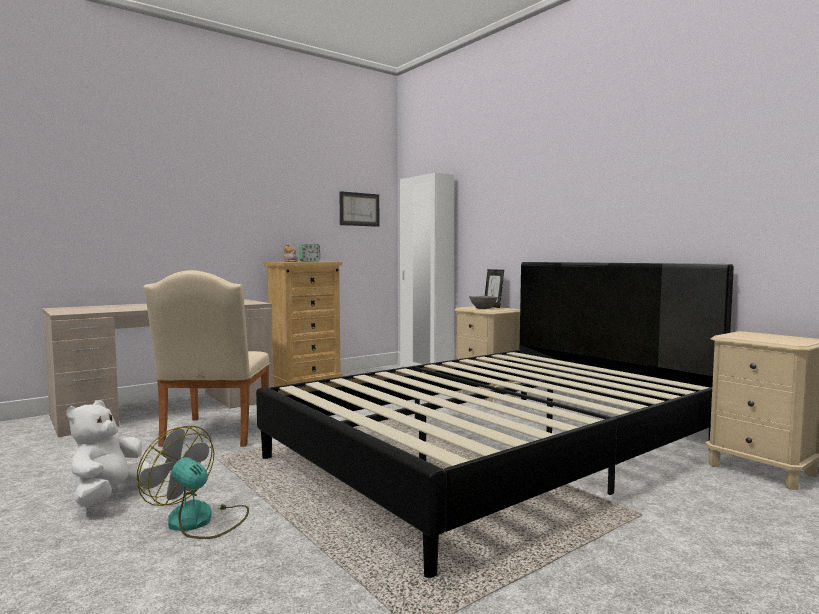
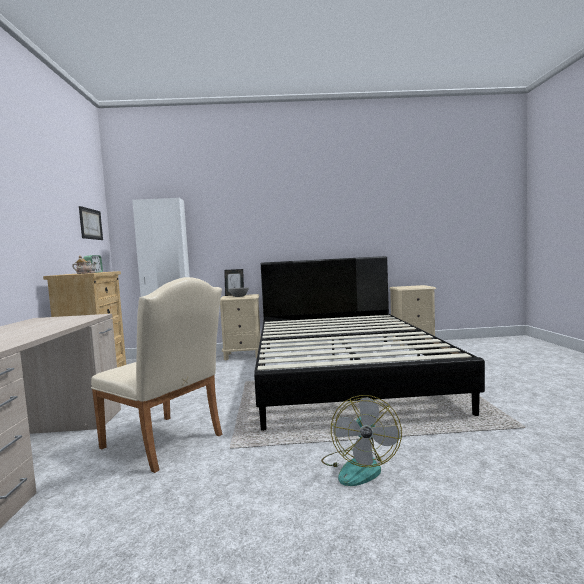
camera: 55 degrees left, 0 degrees up
white plush toy [66,400,150,507] -> none
fan [137,426,249,539] -> fan turned 60 degrees counterclockwise [321,395,402,486]

